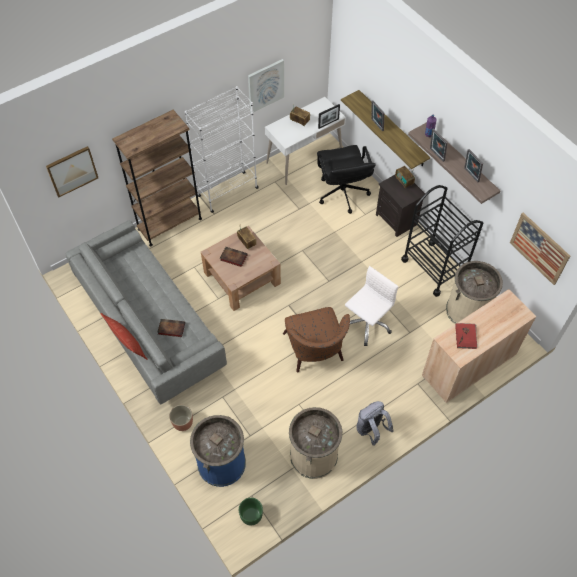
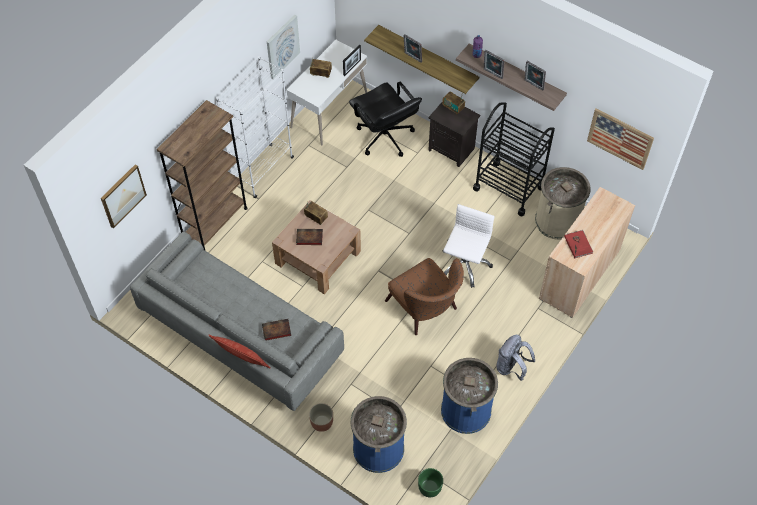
camera: 20 degrees left, 0 degrees up
beige trash can [289,407,342,479] -> blue trash can [441,358,498,434]

